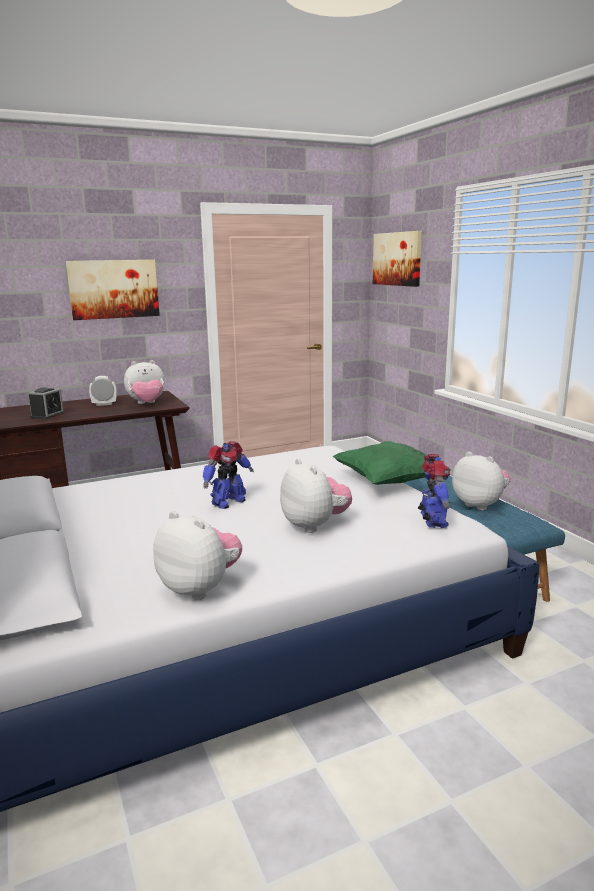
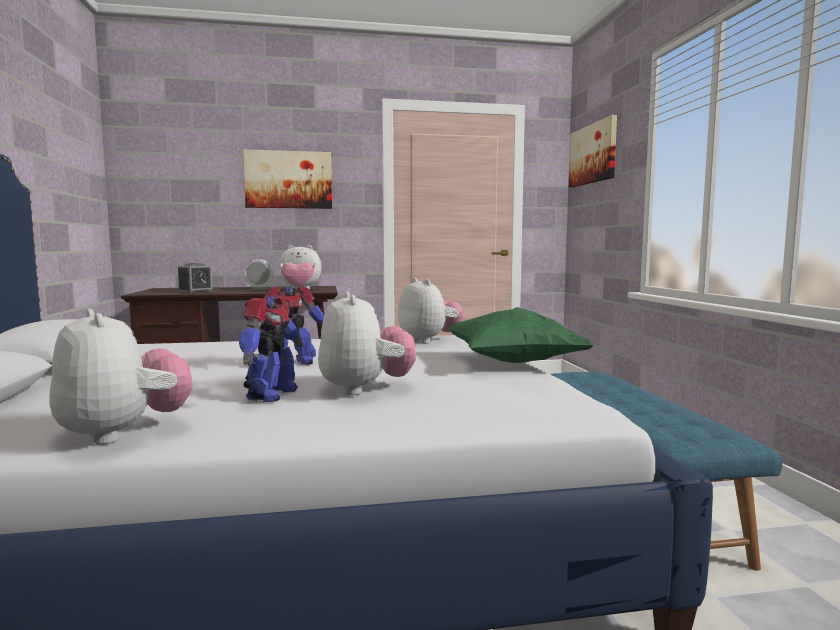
camera: 15 degrees right, 10 degrees down
toy robot [418,454,450,528] -> toy robot moved to [239,295,303,402]
plush toy [452,452,510,510] -> plush toy moved to [398,278,463,344]

